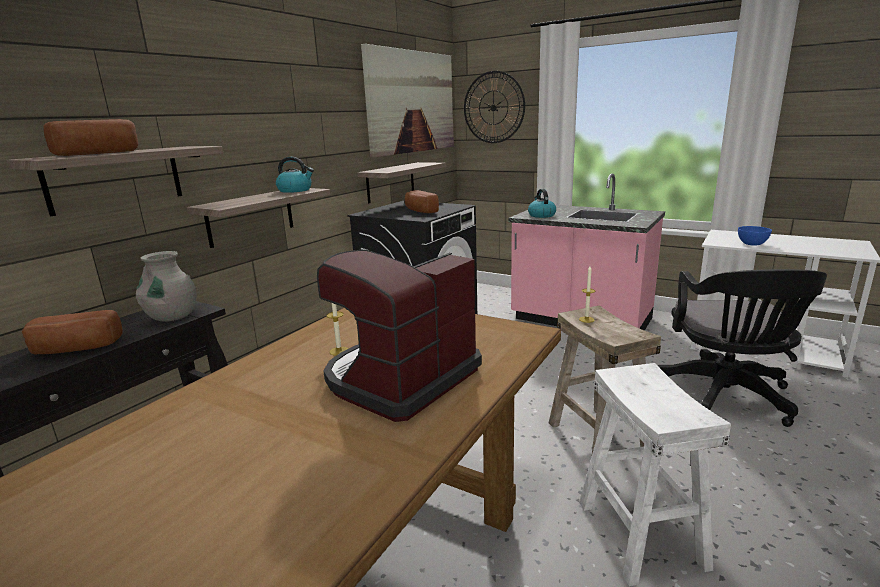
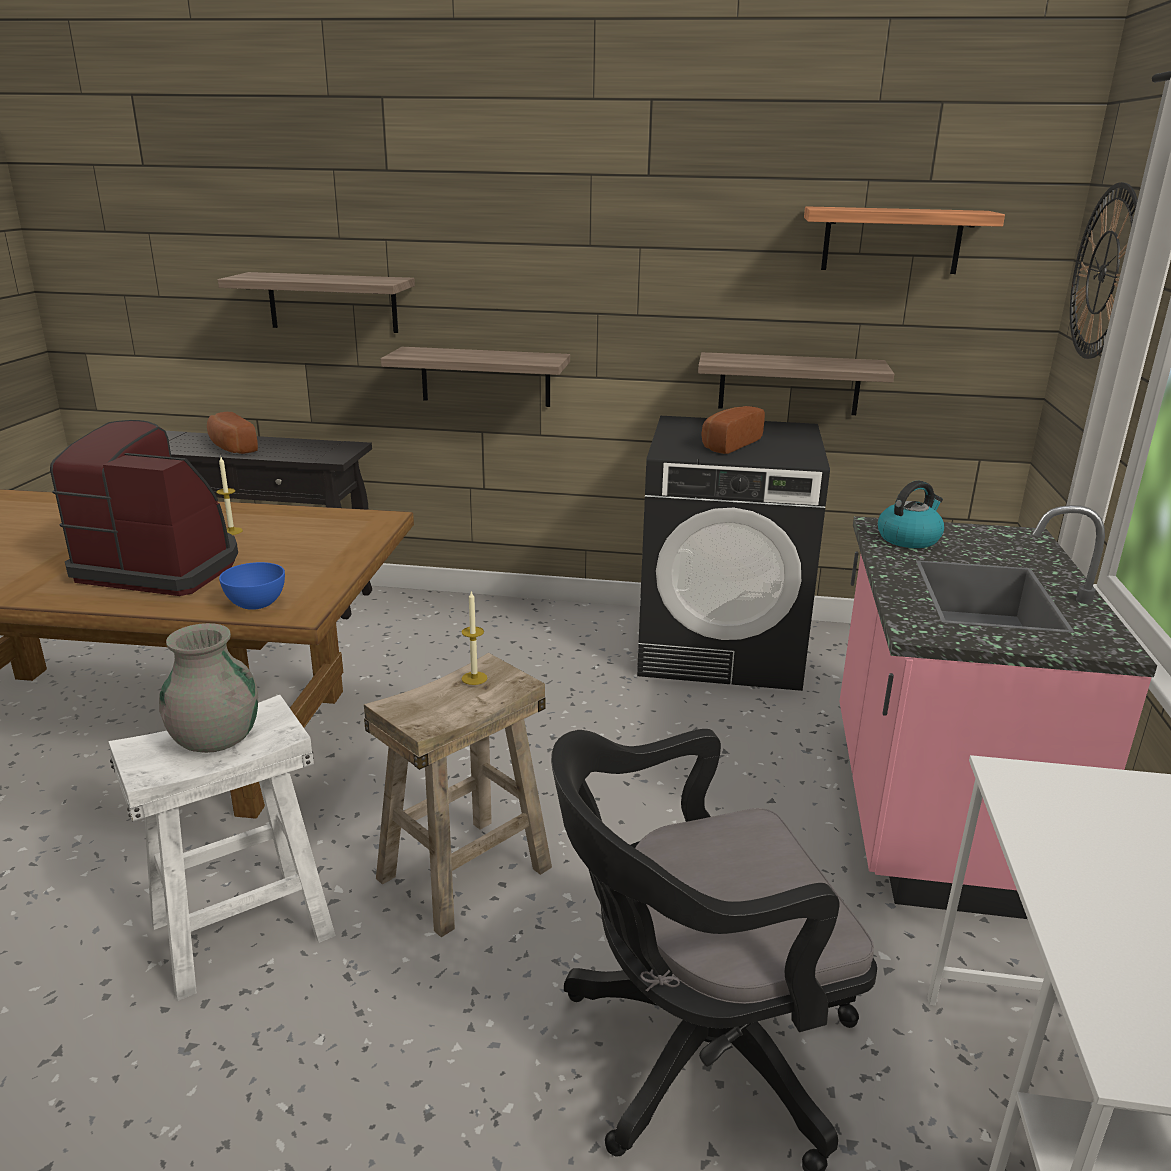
camera: 65 degrees right, 5 degrees up
bread [43,119,138,156] -> none
grey vase [136,251,196,322] -> grey vase moved to [159,623,258,753]
kettle [276,157,314,193] -> none
picture [361,44,454,157] -> shelf [804,206,1005,274]
blue bowl [738,226,772,246] -> blue bowl moved to [219,562,285,610]

